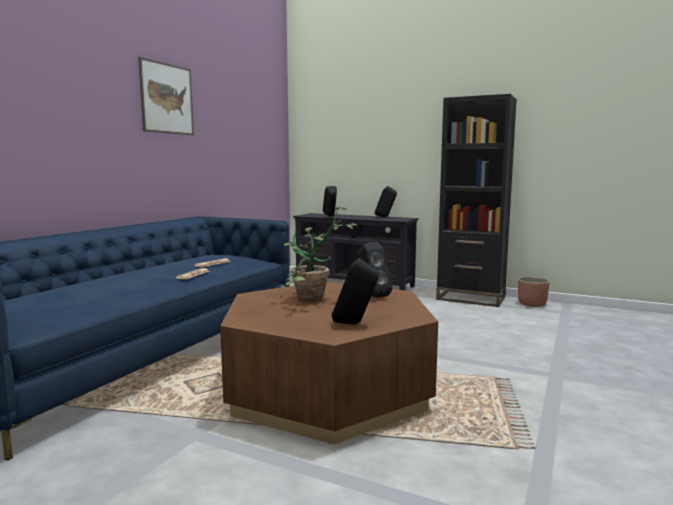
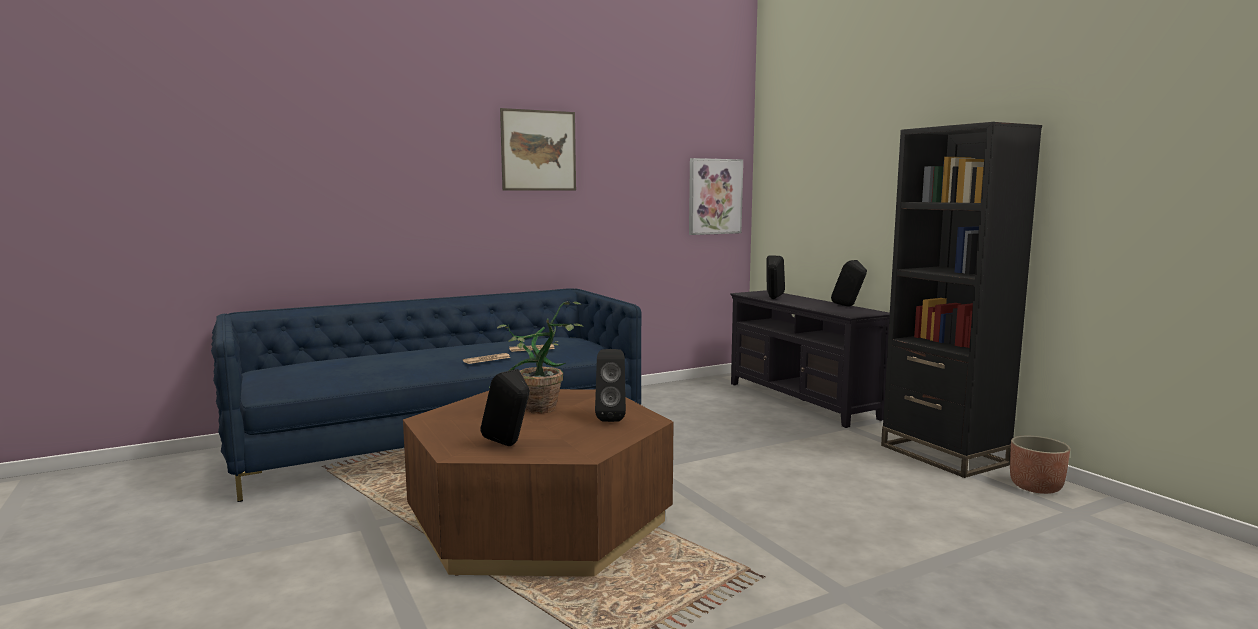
camera: 35 degrees right, 0 degrees up
none -> picture [689,158,743,235]

